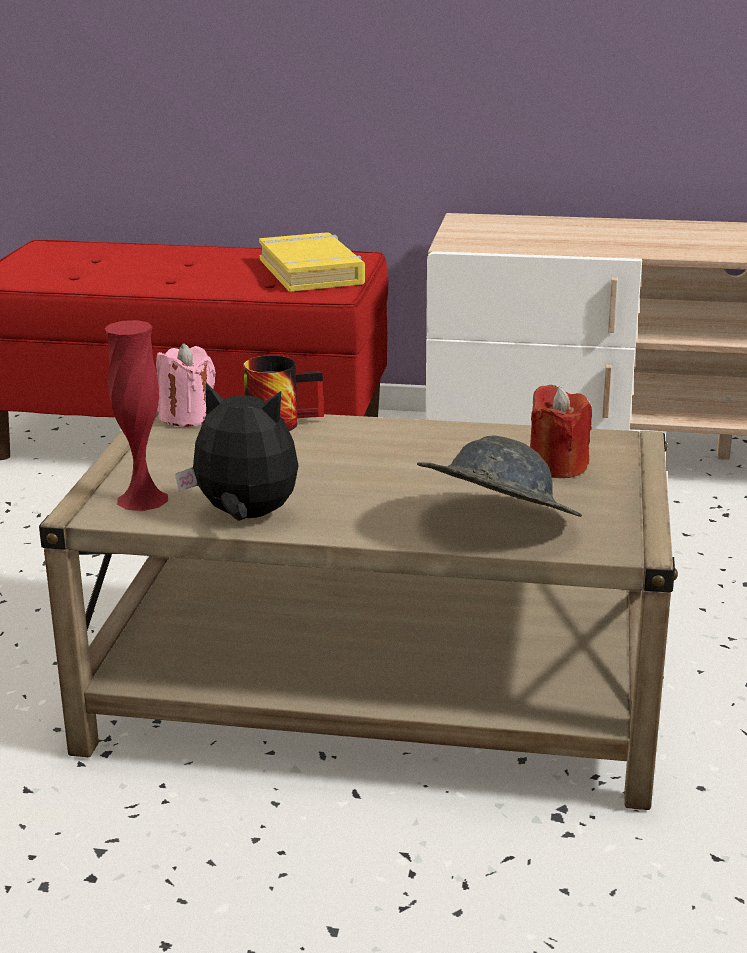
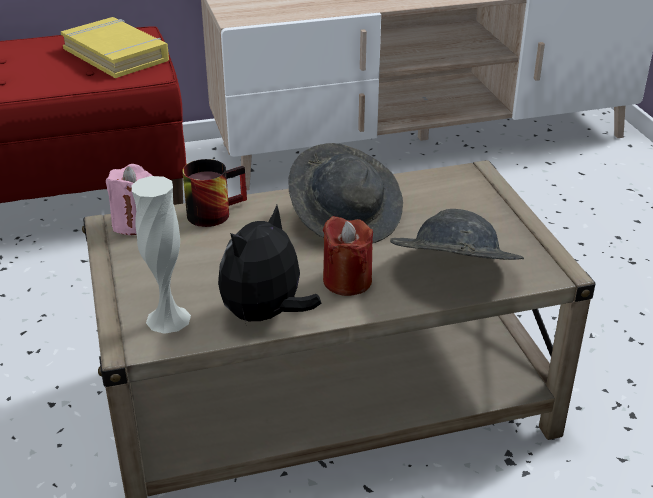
camera: 25 degrees left, 10 degrees up
red vase [104,320,168,511] -> white vase [131,176,191,334]
plush toy [175,383,298,521] -> plush toy turned 45 degrees counterclockwise [218,205,321,322]
red candle [530,385,592,478] -> red candle moved to [323,216,373,296]
none -> grey hat [289,143,403,244]

